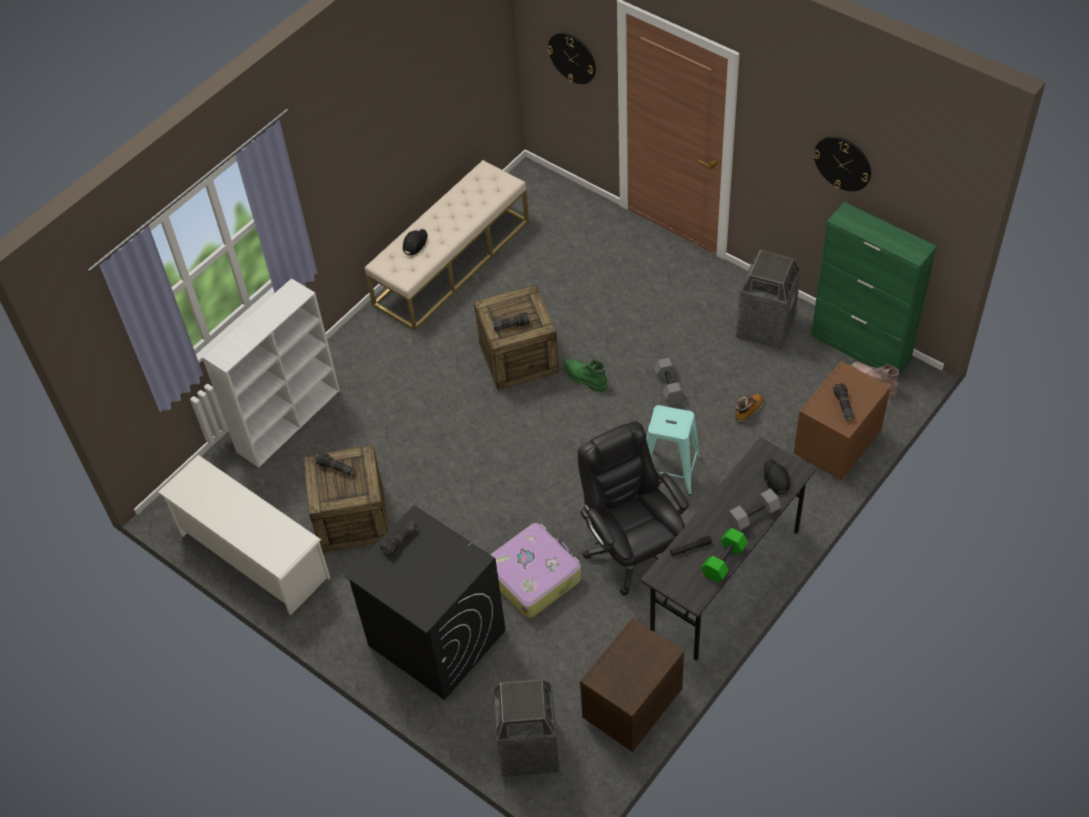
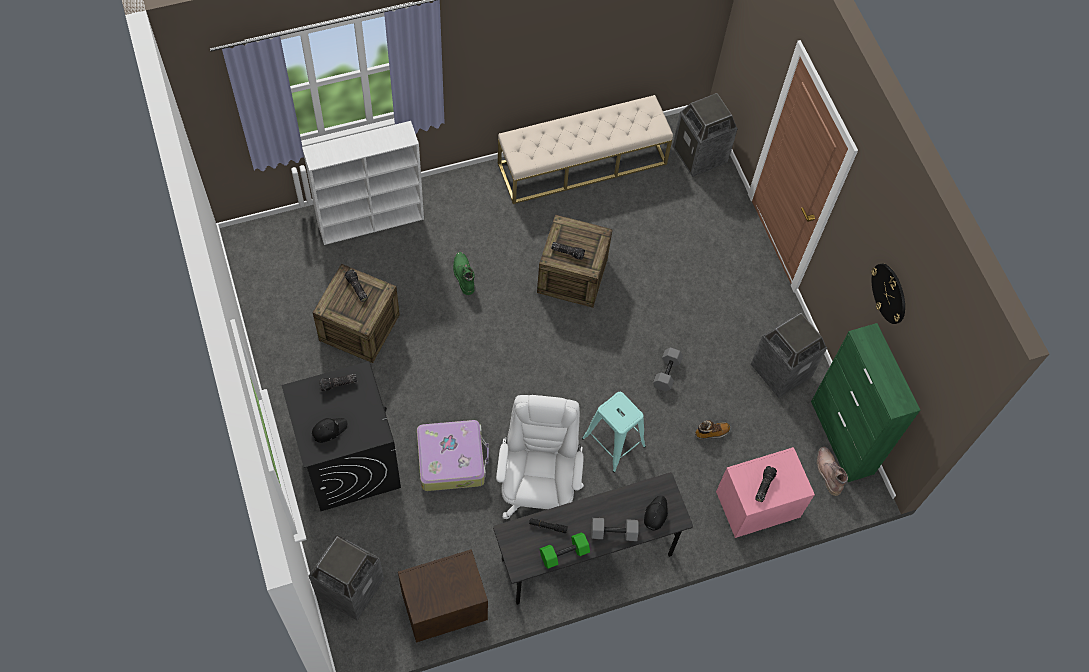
camera: 25 degrees right, 10 degrees up
white shoe rack [158,455,330,615] -> none
black cap [403,229,428,255] -> black cap moved to [312,418,347,443]
wall clock [547,32,596,84] -> none
green boot [563,358,607,392] -> green boot moved to [453,252,475,295]
black office chair [578,421,689,596] -> white office chair [496,395,584,519]
brown nightstand [794,361,891,480] -> pink nightstand [716,447,815,538]
none -> trash can [673,93,738,177]

